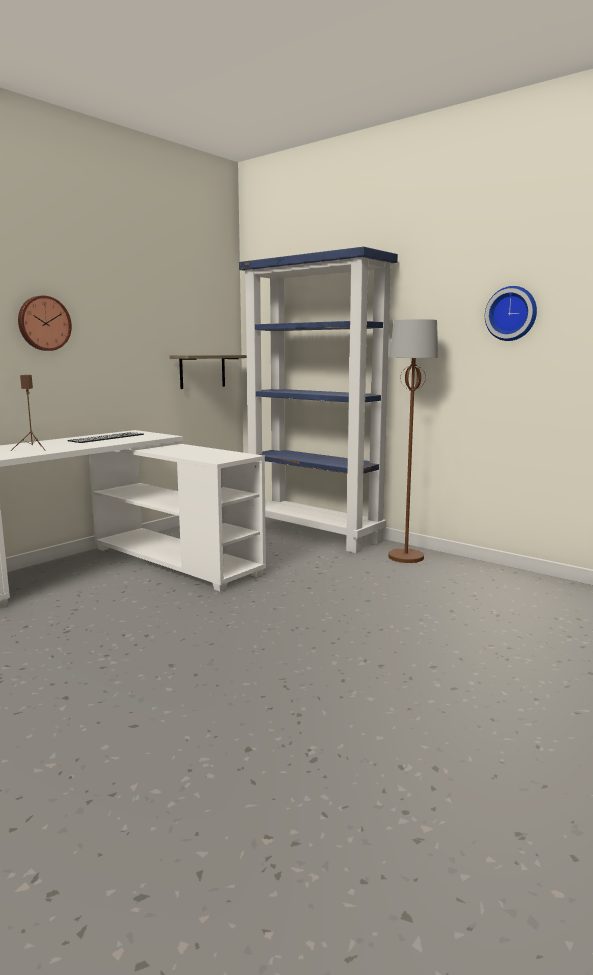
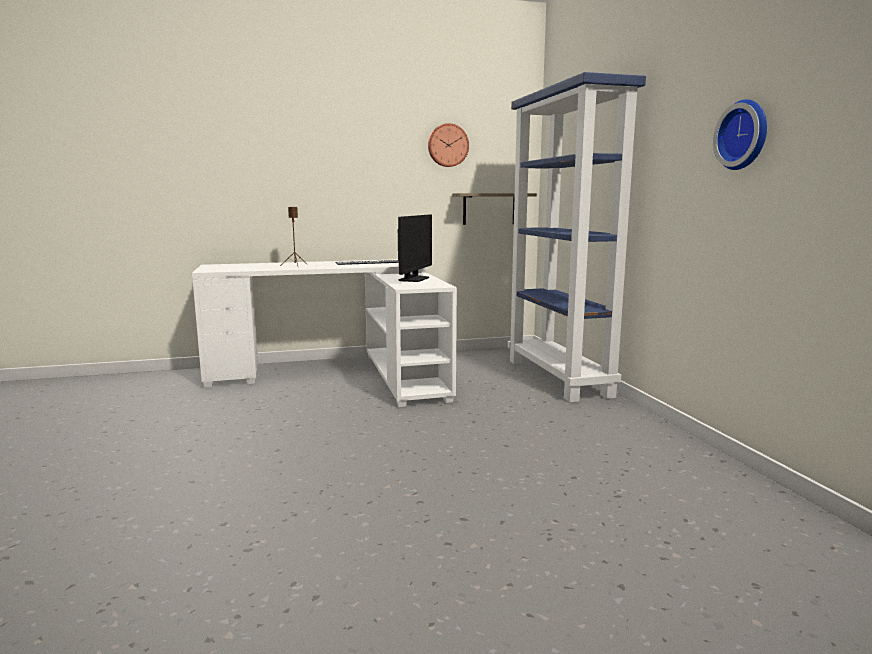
camera: 35 degrees right, 0 degrees up
wall clock [18,295,72,351] -> wall clock moved to [428,123,469,167]
brown floor lamp [388,319,438,563] -> none
none -> monitor [398,215,432,282]

